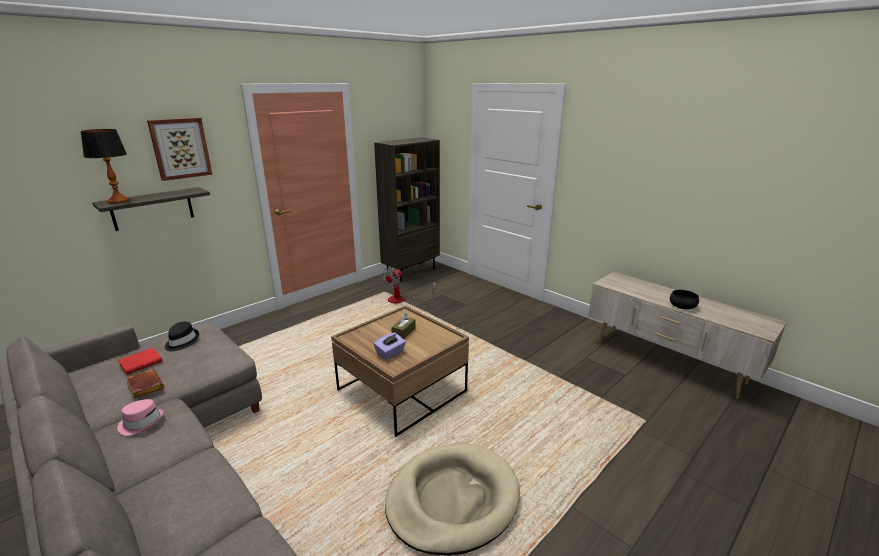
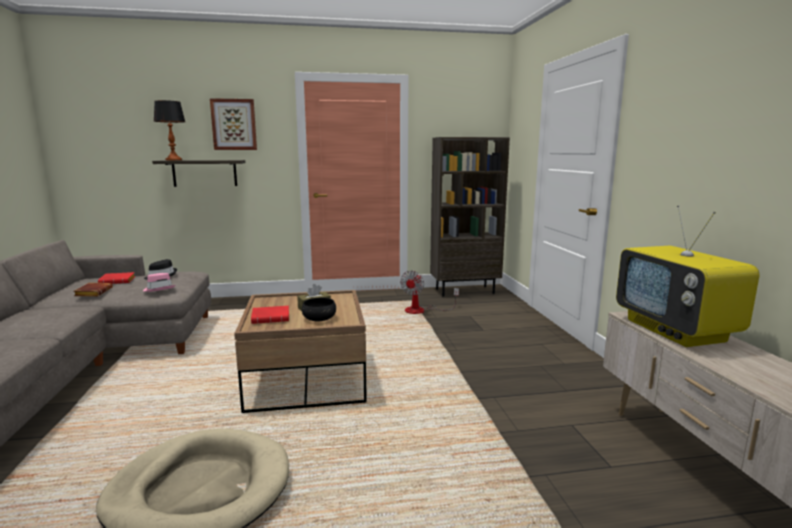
camera: 35 degrees right, 10 degrees down
pink hat [117,399,164,436] -> pink hat moved to [143,273,175,292]
purple tissue box [374,333,406,360] -> red book [251,306,289,324]
fan [382,268,437,303] -> fan turned 45 degrees counterclockwise [400,271,459,314]
black bowl [670,290,699,309] -> black bowl moved to [302,298,336,321]
none -> television [616,205,760,347]

